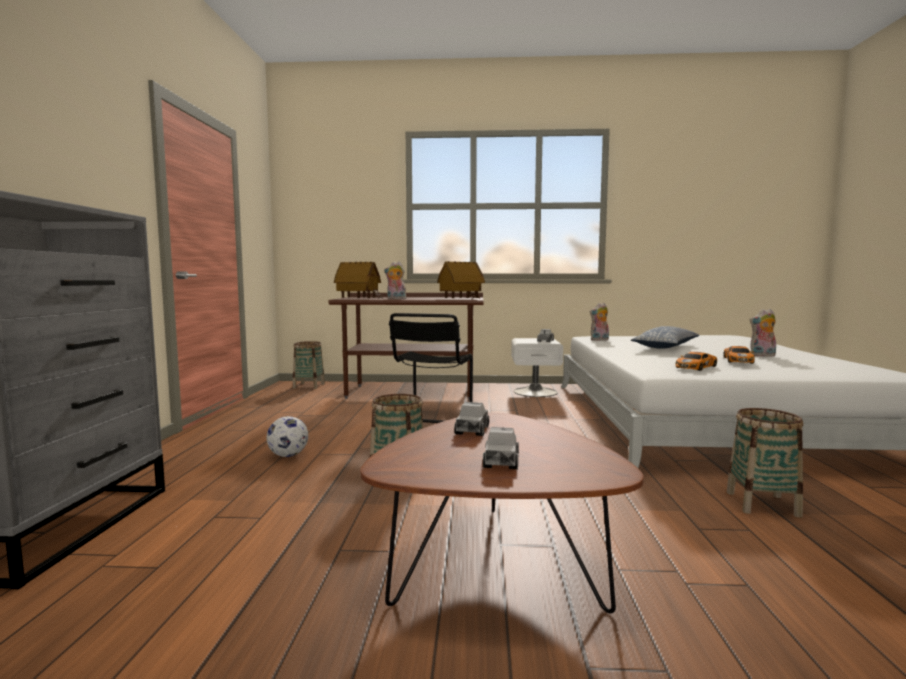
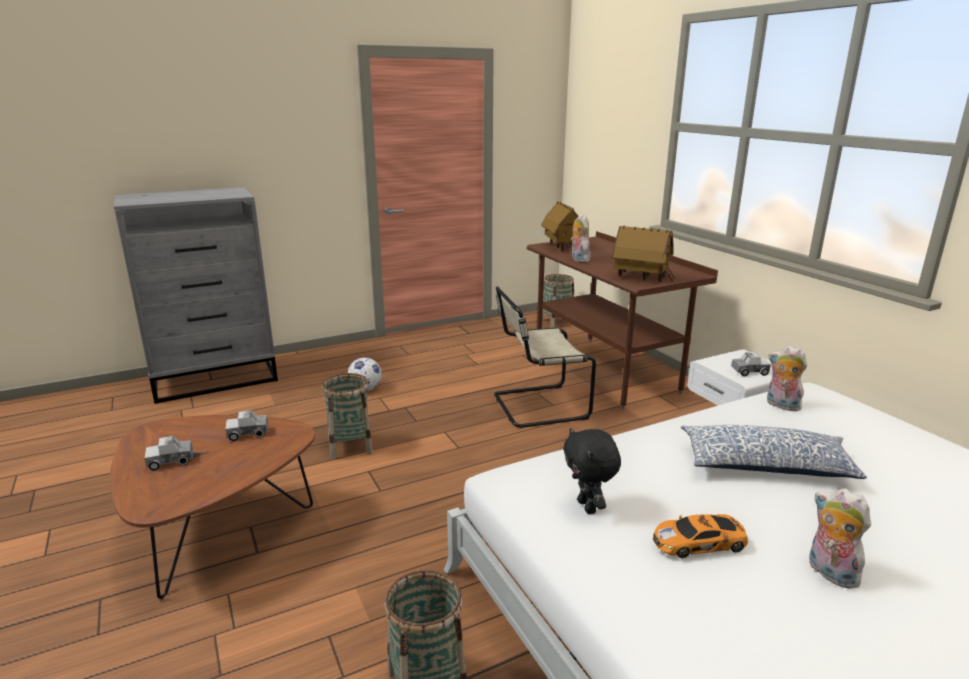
camera: 60 degrees right, 15 degrees up
black chair [389,313,473,423] -> beige chair [494,286,596,428]
toy car [676,352,717,371] -> black plush toy [563,428,621,514]

